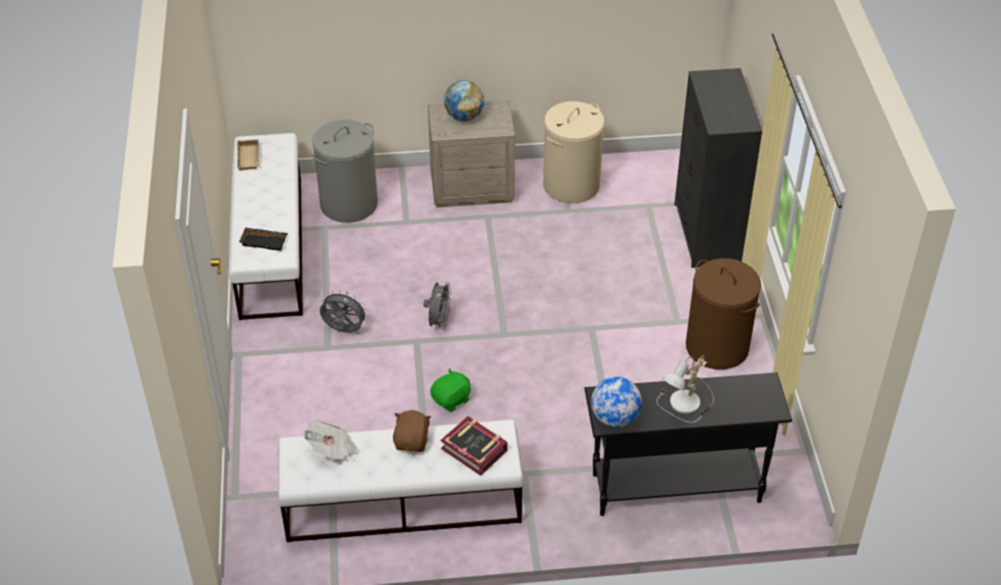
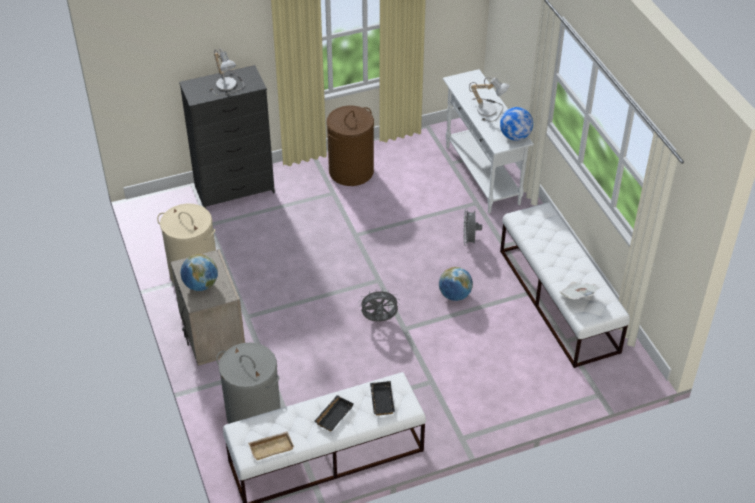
camera: 105 degrees left, 0 degrees up
grey fan [320,290,369,333] -> grey fan moved to [463,209,482,246]
brown plush toy [393,410,431,452] -> none
green plush toy [430,368,471,412] -> globe [439,267,473,301]
book [441,416,508,476] -> none
black console table [584,372,792,516] -> white console table [443,69,534,213]
none -> table lamp [210,48,245,95]
none -> black tray [314,395,354,431]

